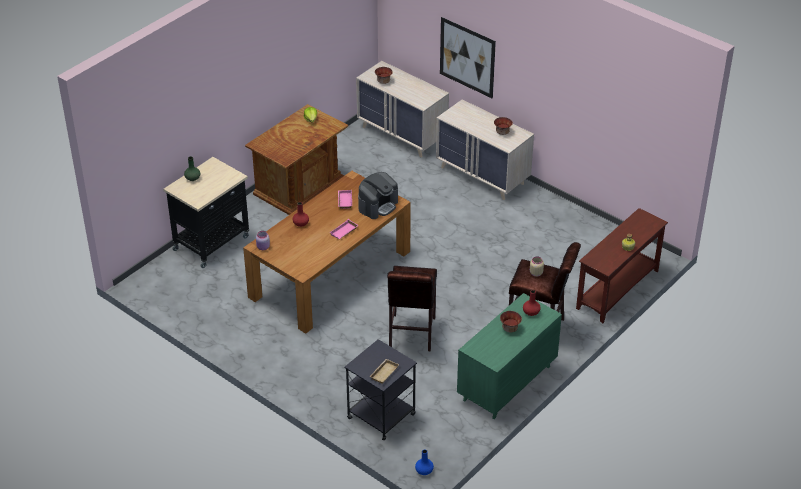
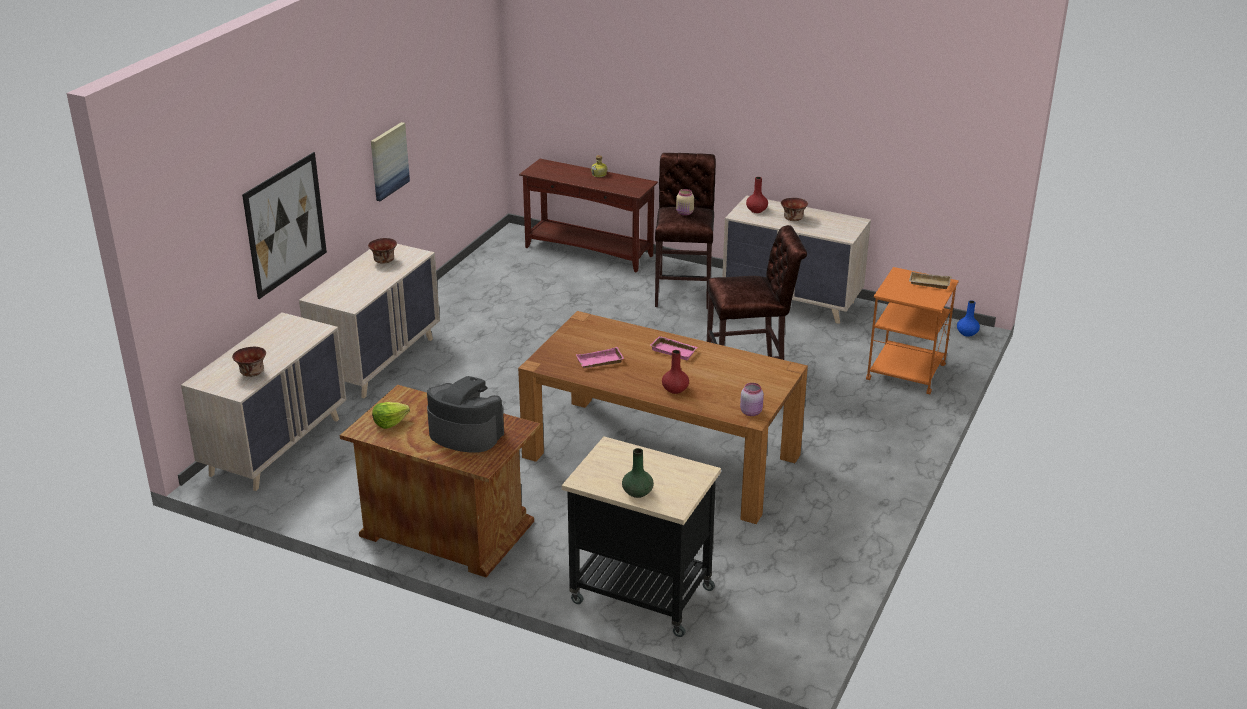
camera: 105 degrees left, 10 degrees down
black cart [344,339,417,441] -> orange cart [866,267,959,394]
coffee machine [358,172,398,219] -> coffee machine moved to [427,376,504,453]
green dresser [457,293,562,419] -> beige dresser [722,195,871,324]
none -> picture [371,122,410,201]

